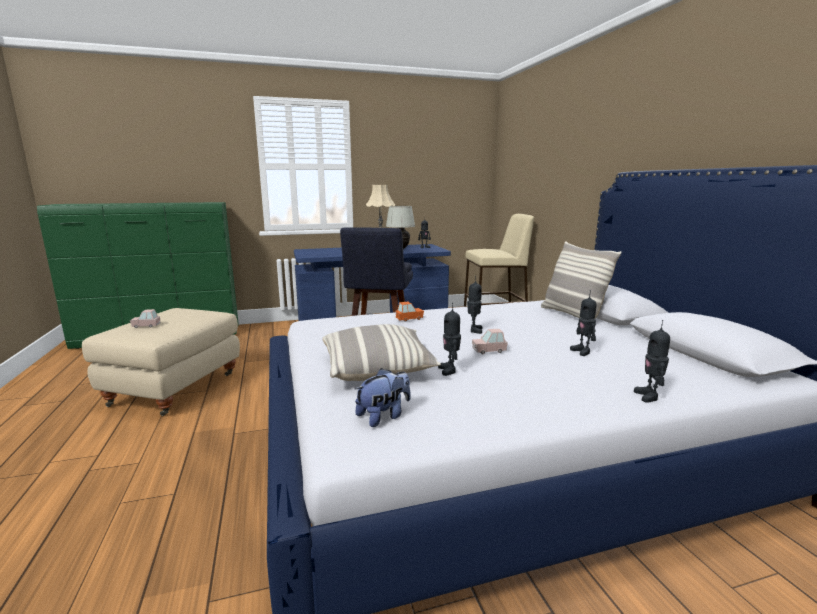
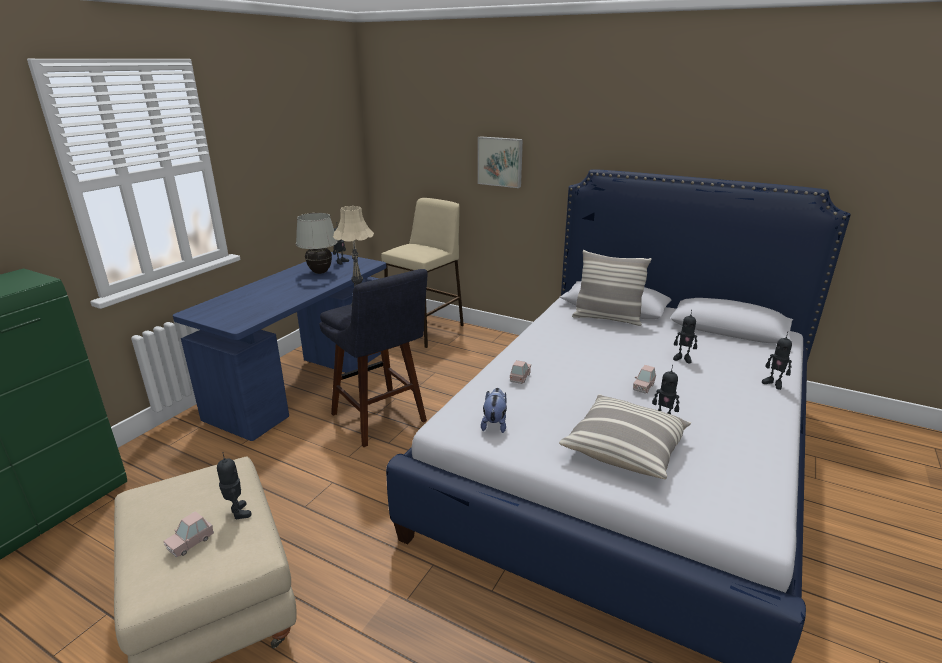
camera: 45 degrees left, 10 degrees up
plush toy [355,368,411,427] -> plush toy moved to [481,388,507,433]
orange toy car [396,302,424,322] -> pink toy car [510,360,531,384]
toy robot [467,279,483,334] -> toy robot moved to [217,452,252,519]
none -> picture [478,136,523,188]

